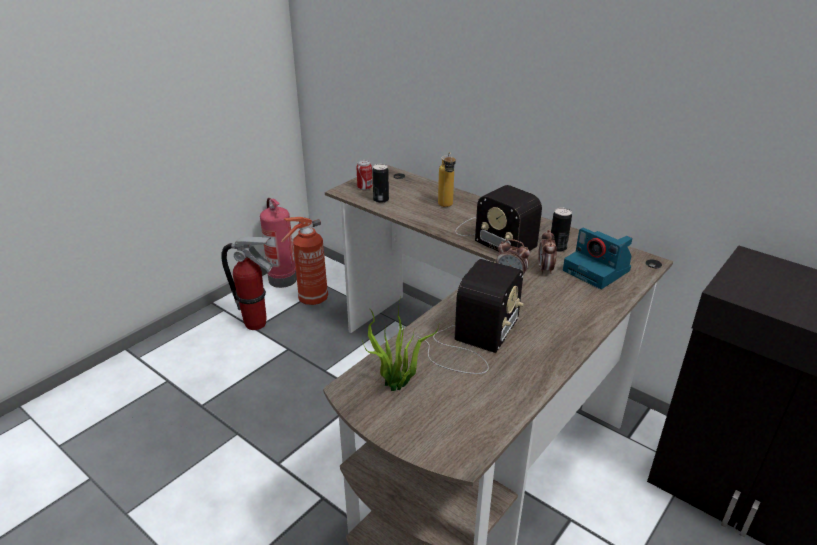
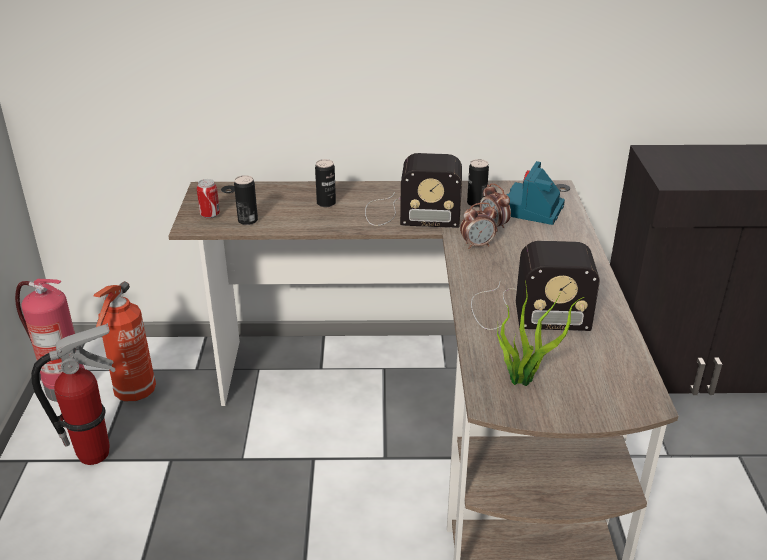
camera: 40 degrees left, 0 degrees up
radio [417,259,524,374] -> radio turned 105 degrees clockwise [471,241,600,331]
bottle [438,152,456,207] -> can [315,159,336,207]
camera [563,228,632,289] -> camera turned 105 degrees clockwise [507,161,565,225]

